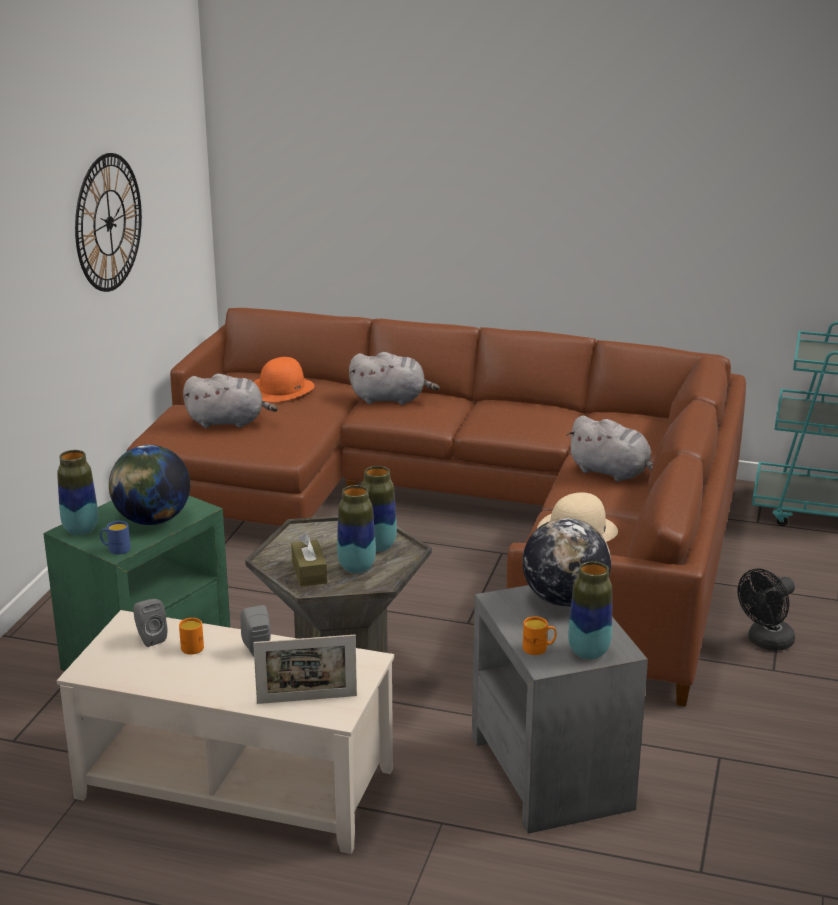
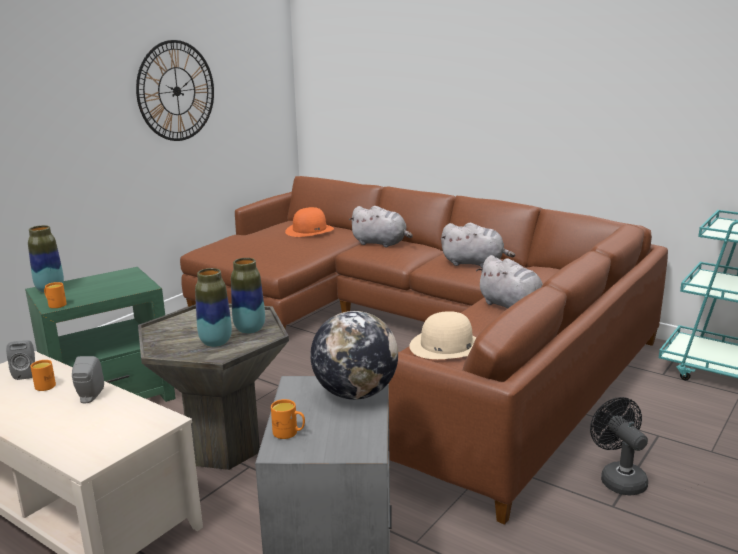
camera: 20 degrees right, 5 degrees down
blue mug [100,521,131,555] -> orange mug [44,282,67,308]
globe [109,445,190,525] -> none
grey plush toy [183,374,278,428] -> grey plush toy moved to [440,223,515,268]
picture frame [253,635,357,704] -> none
brown tissue box [291,534,327,587] -> none
vase [568,561,612,660] -> none
black fan [738,568,795,651] -> black fan turned 90 degrees clockwise [590,397,648,496]

